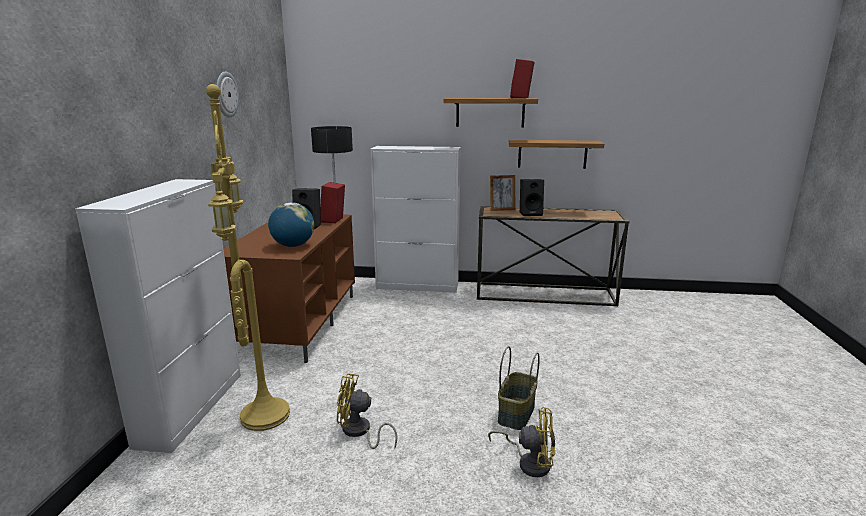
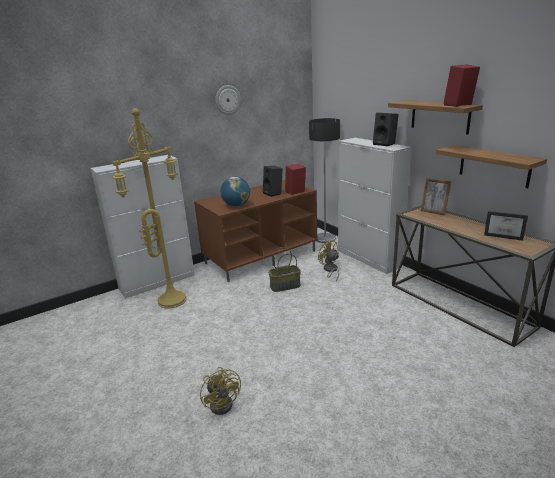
camera: 50 degrees right, 5 degrees up
yellow fan [337,373,397,449] -> yellow fan moved to [318,240,339,281]
basket [498,346,540,430] -> basket moved to [268,247,301,292]
black speaker [520,179,544,216] -> black speaker moved to [373,113,399,146]
none -> picture frame [484,211,528,241]

